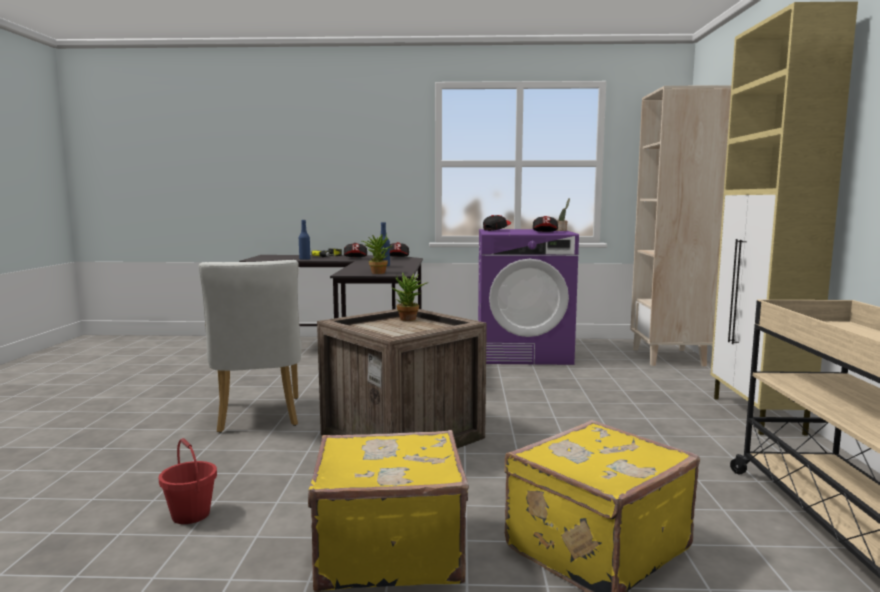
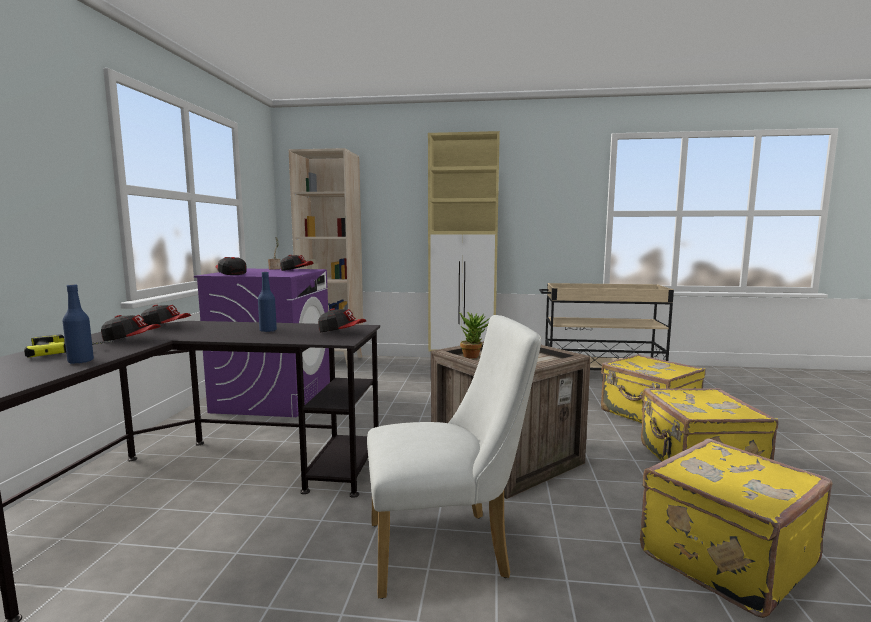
camera: 85 degrees left, 0 degrees up
red bucket [158,438,217,524] -> yellow suitcase [640,439,833,618]
potted plant [362,233,392,274] -> cap [318,309,366,332]

